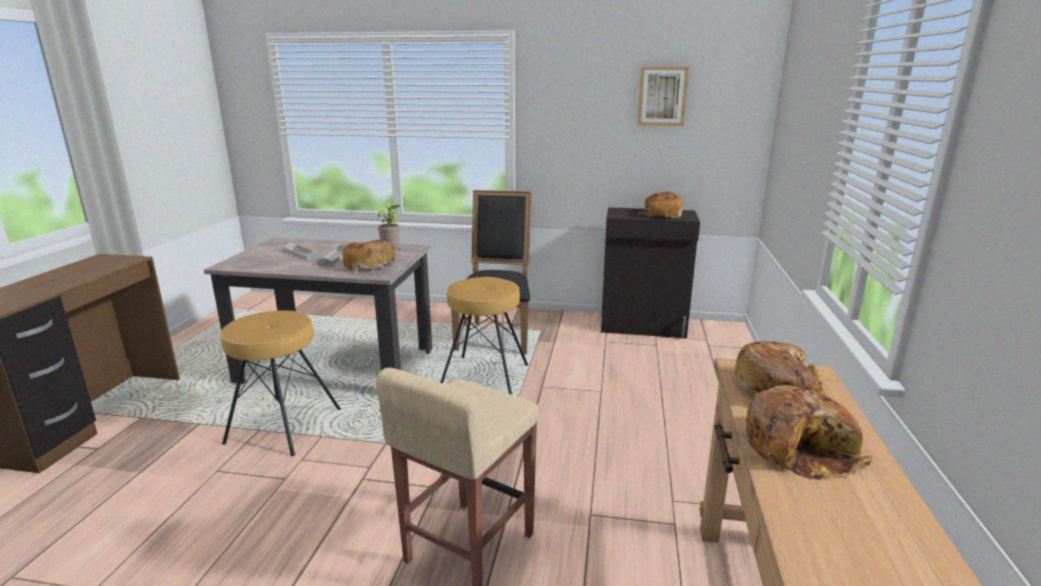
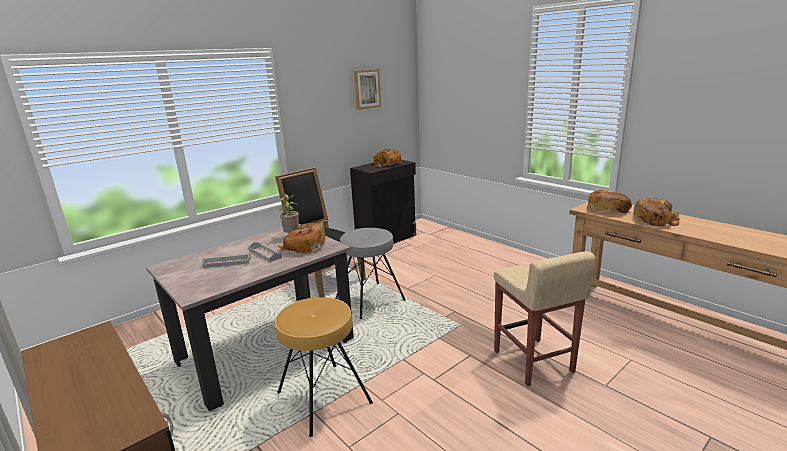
camera: 50 degrees left, 0 degrees up
brown stool [440,277,528,395] -> grey stool [335,228,406,319]

